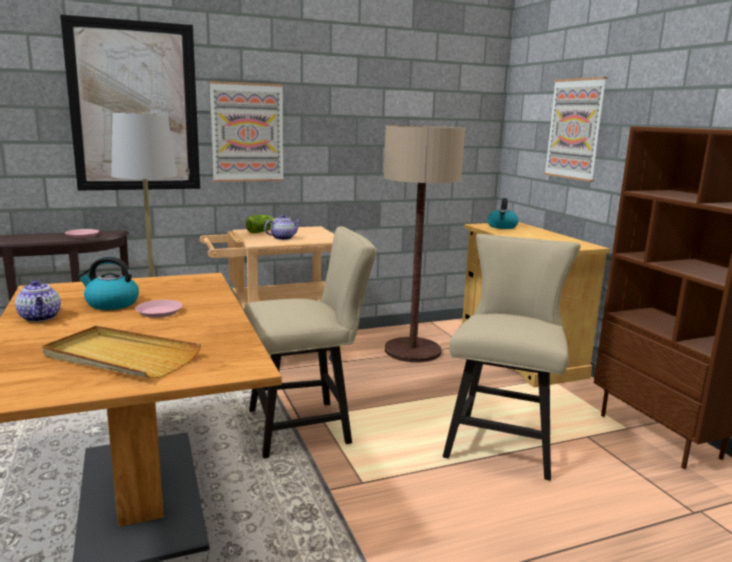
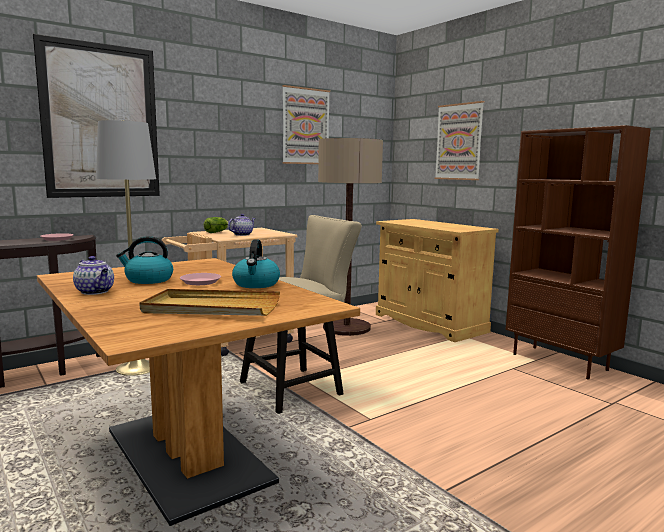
camera: 15 degrees left, 5 degrees down
picture [209,81,284,182] -> picture moved to [282,85,330,164]
beige chair [443,234,581,481] -> none
kettle [487,198,519,229] -> kettle moved to [232,239,280,288]

